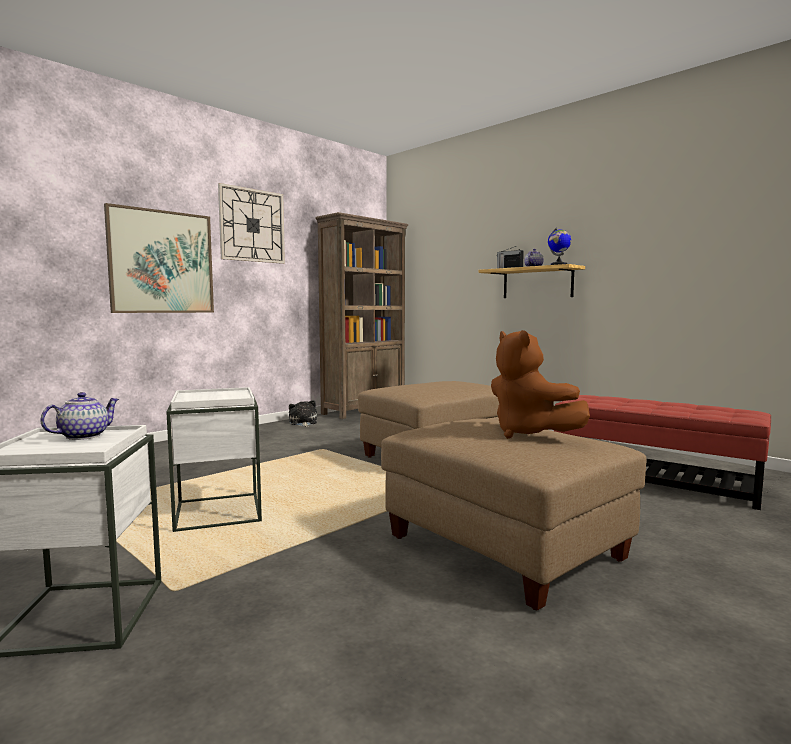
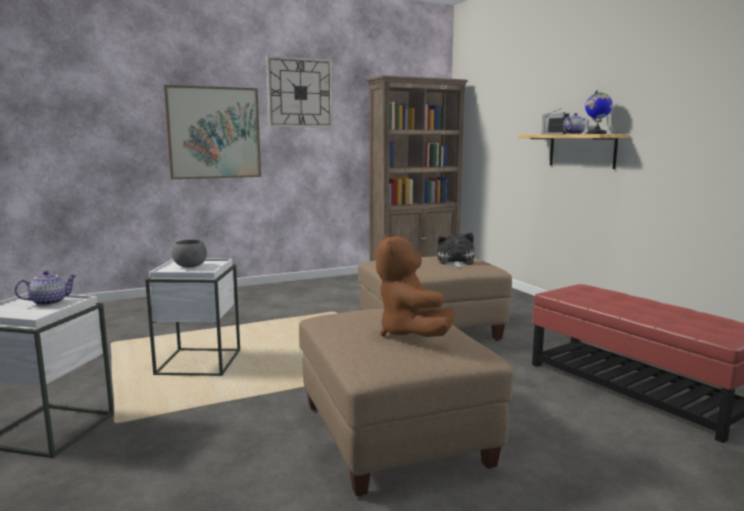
camera: 20 degrees right, 5 degrees up
plush toy [289,400,317,427] -> plush toy moved to [437,233,475,268]
none -> grey bowl [171,240,207,268]

